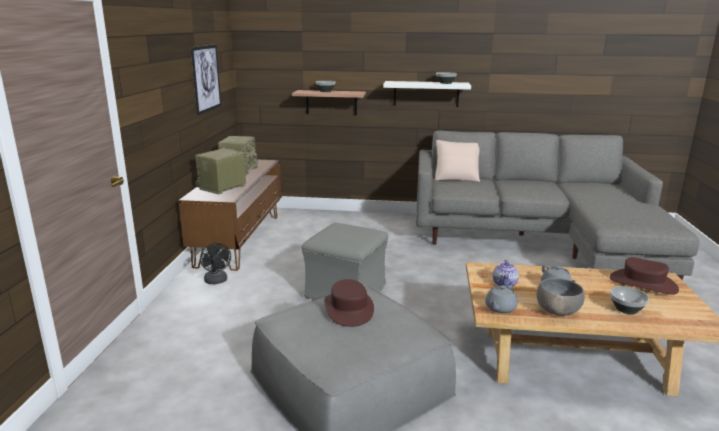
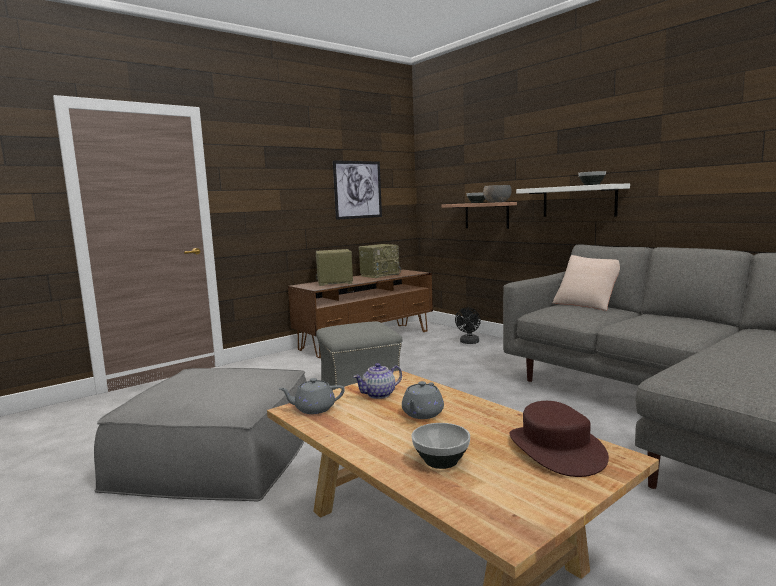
camera: 45 degrees right, 10 degrees down
black fan [200,243,231,284] -> black fan moved to [455,308,481,344]
brown hat [324,279,374,327] -> none
grey bowl [537,278,585,316] -> grey bowl moved to [483,185,511,202]

